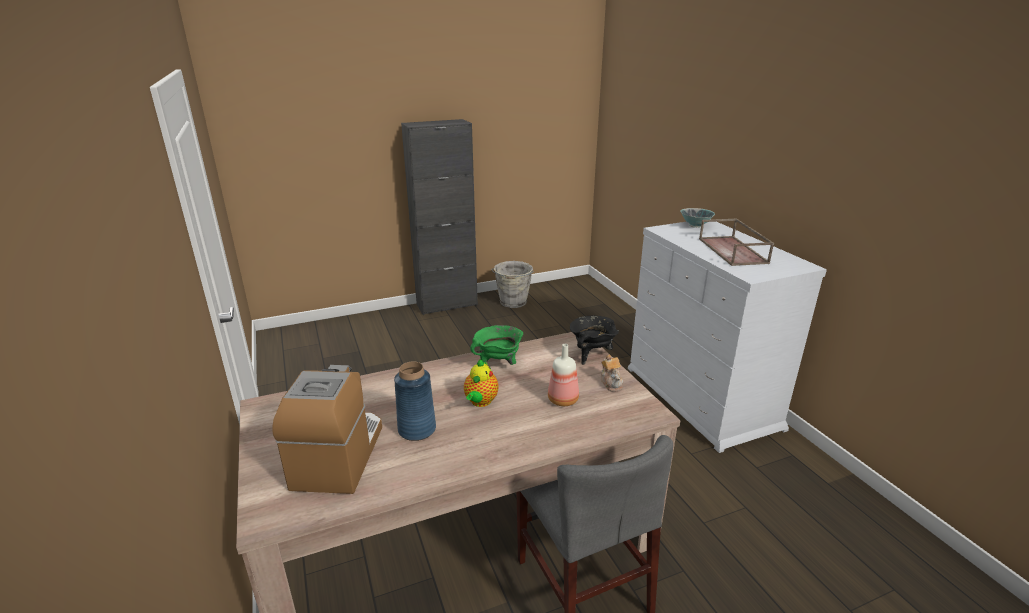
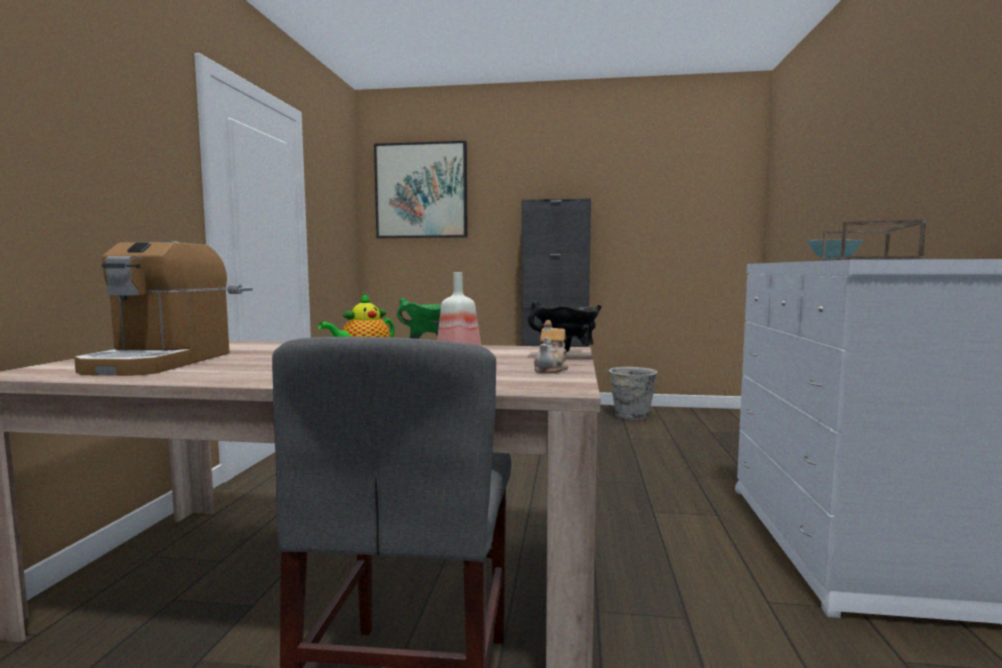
camera: 30 degrees right, 20 degrees down
coffee machine [272,365,382,494] -> coffee machine turned 150 degrees clockwise [74,240,229,376]
blue vase [394,362,436,441] -> none
none -> picture [374,141,468,238]

